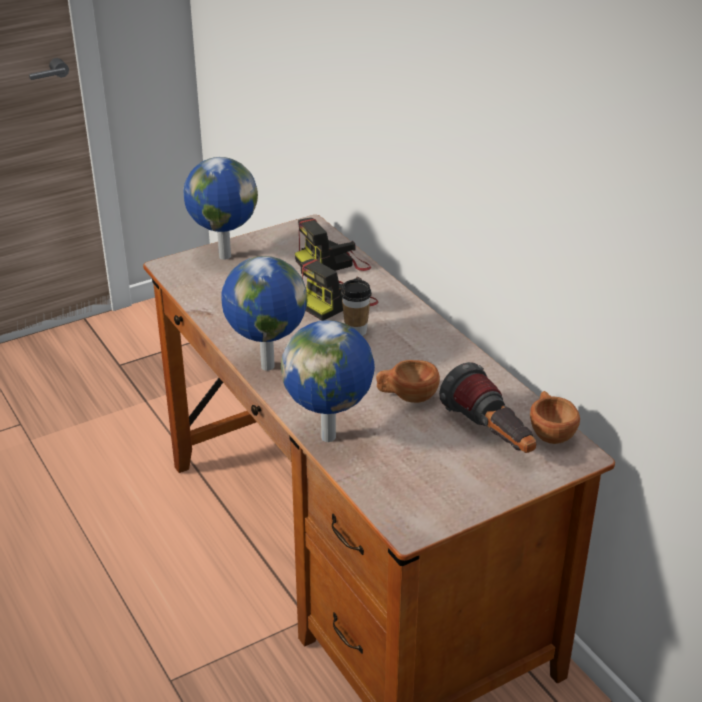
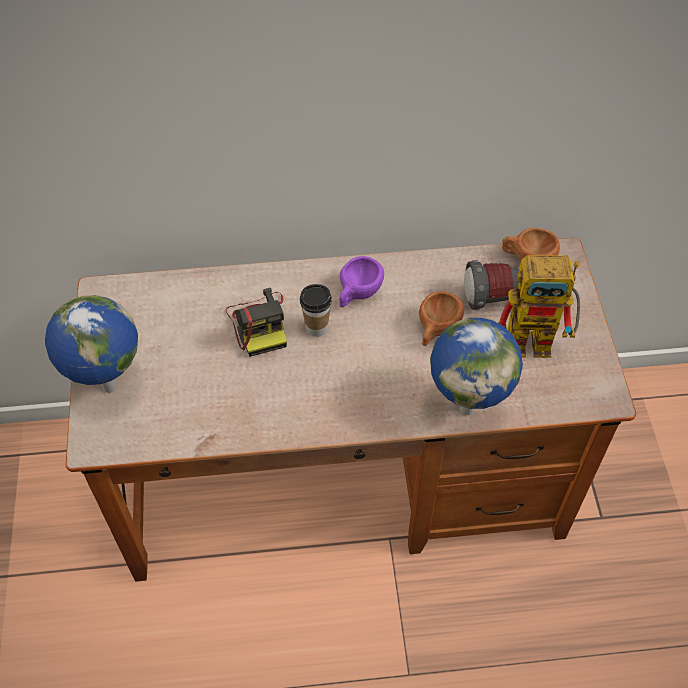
camera: 65 degrees left, 20 degrees up
globe [221,256,308,371] -> none
camera [295,218,371,271] -> none
none -> purple cup [339,256,384,307]
none -> toy robot [498,255,580,358]

